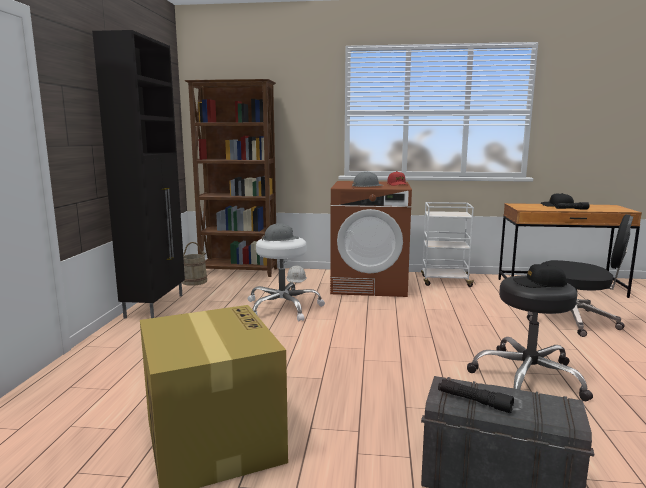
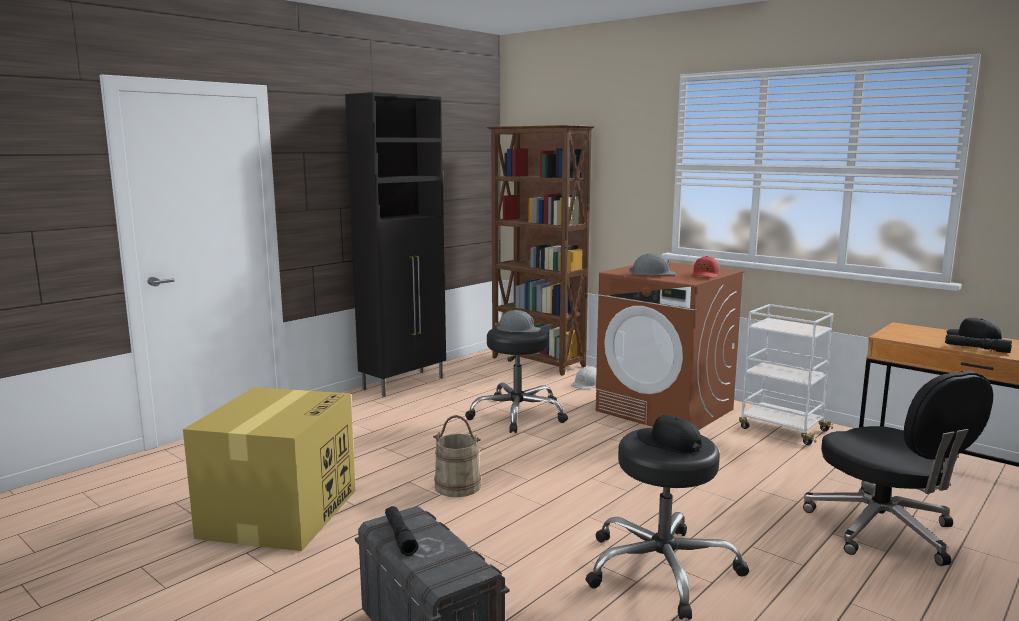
camera: 35 degrees right, 0 degrees up
beige bucket [182,242,207,286] -> beige bucket moved to [433,415,481,497]
white stool [248,237,325,321] -> black stool [465,326,568,433]

